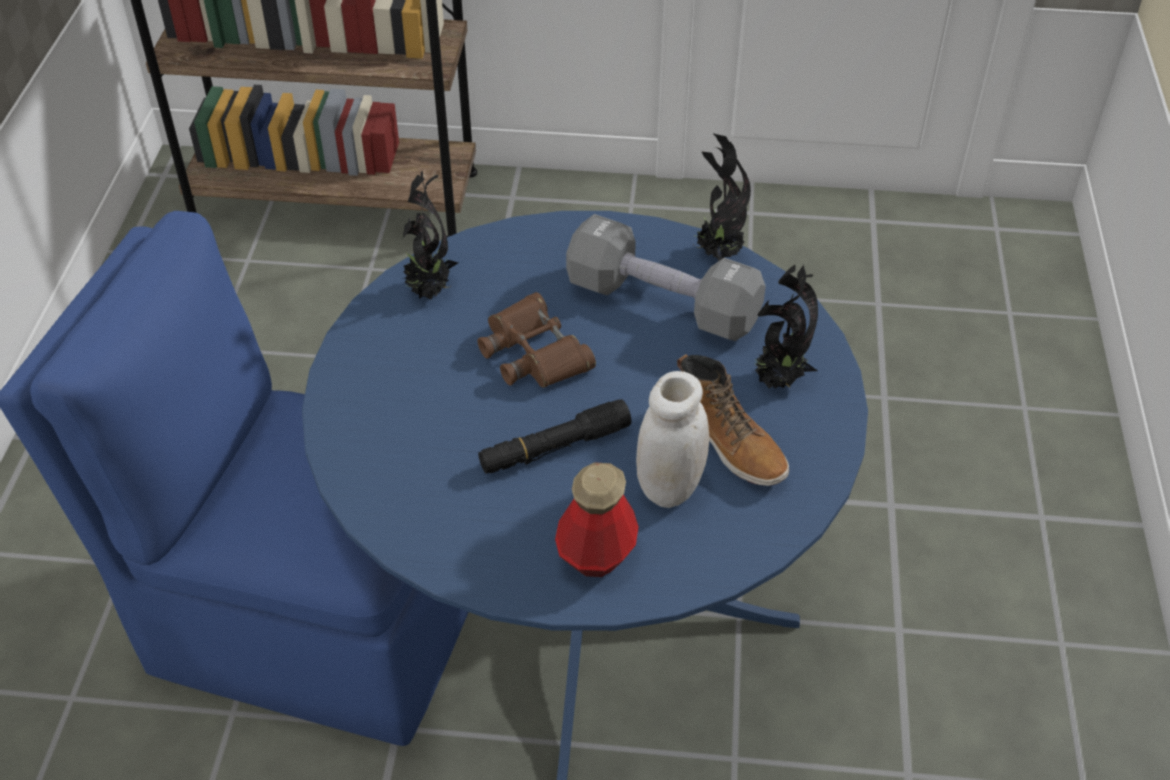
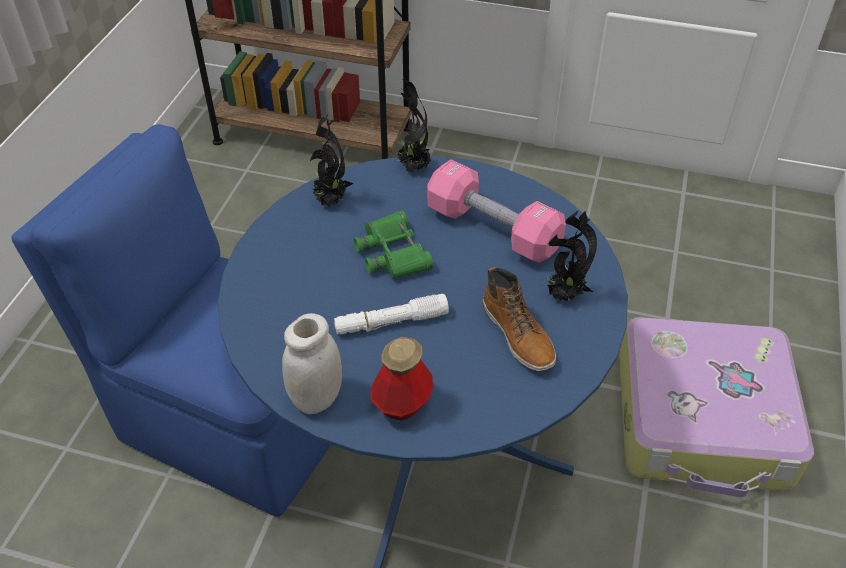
camera: 10 degrees right, 0 degrees up
brown binoculars [477,292,596,388] -> green binoculars [354,210,433,278]
black flashlight [478,399,631,474] -> white flashlight [334,294,449,335]
grey dumbbell [566,214,766,341] -> pink dumbbell [427,159,566,263]
white jar [636,371,709,508] -> white jar moved to [282,313,342,414]
potted plant [693,133,751,261] -> potted plant moved to [396,80,431,172]
none -> suitcase [619,317,814,498]

